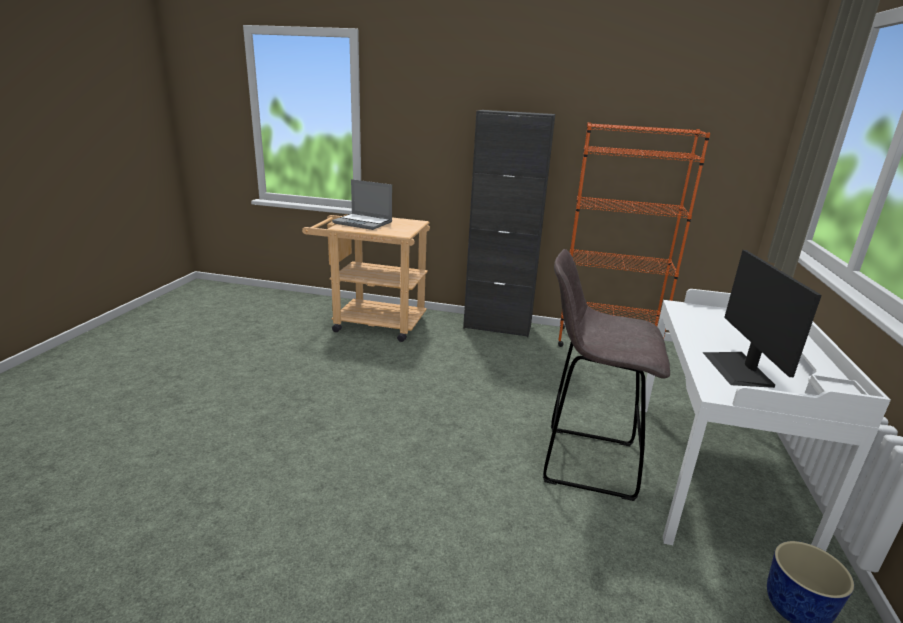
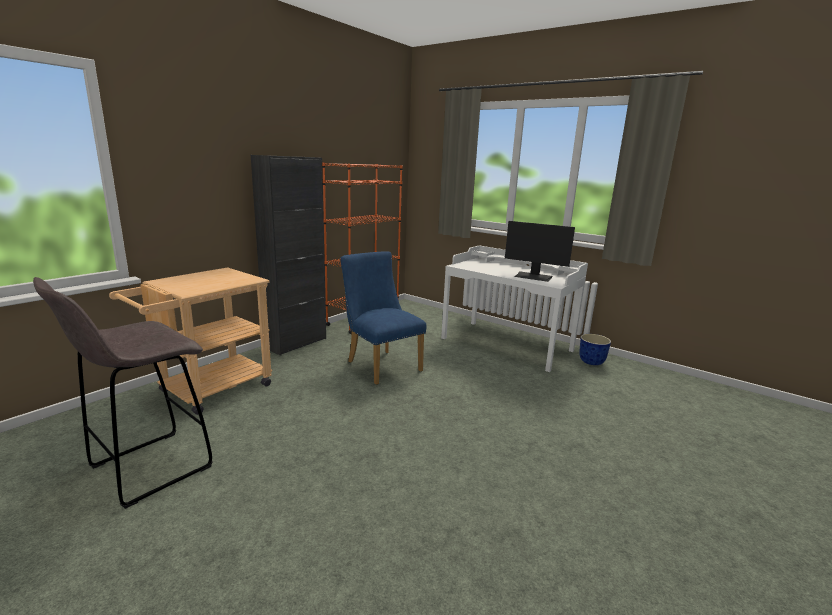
camera: 65 degrees left, 5 degrees down
laptop [332,179,392,230] -> none
grey stool [543,249,670,501] -> grey stool moved to [33,277,213,509]
none -> blue chair [340,251,427,385]

